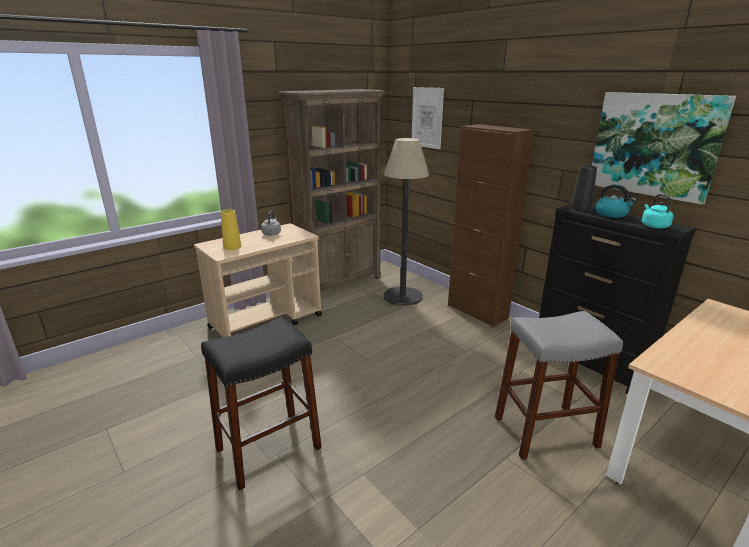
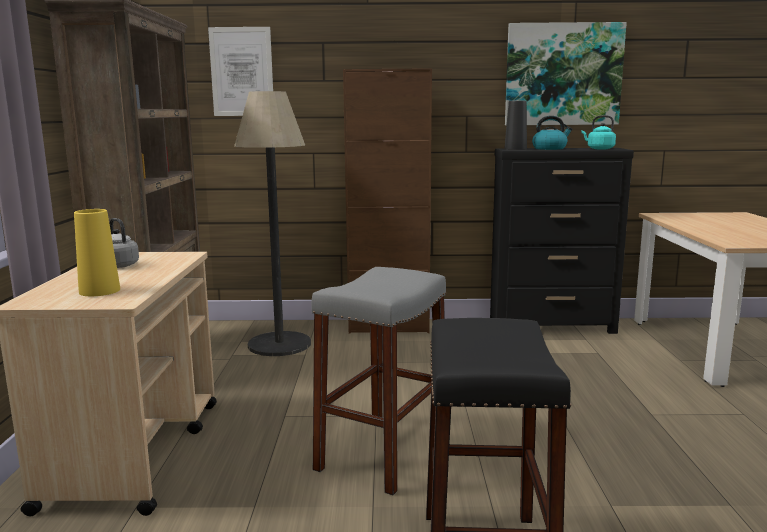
camera: 50 degrees left, 10 degrees down
grey stool [495,311,623,460] -> grey stool moved to [311,267,446,495]

